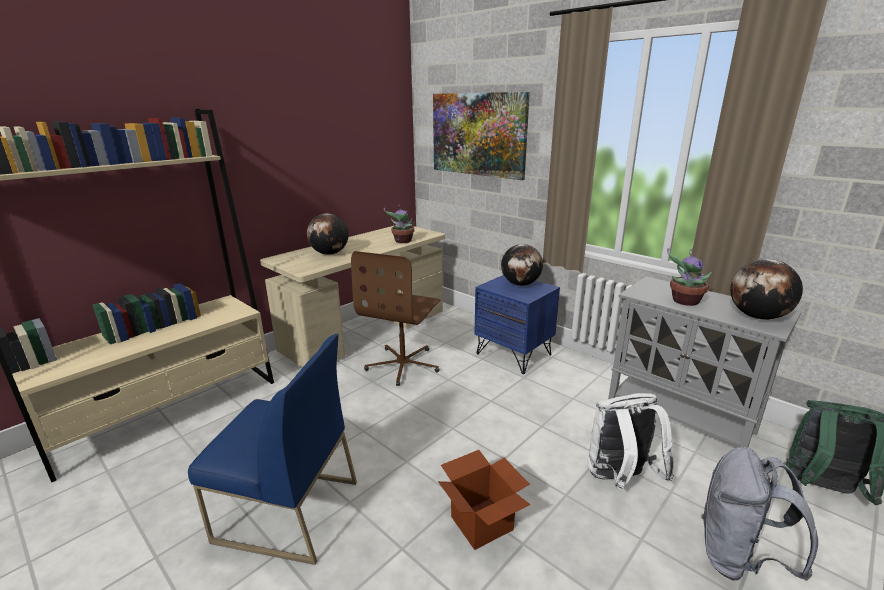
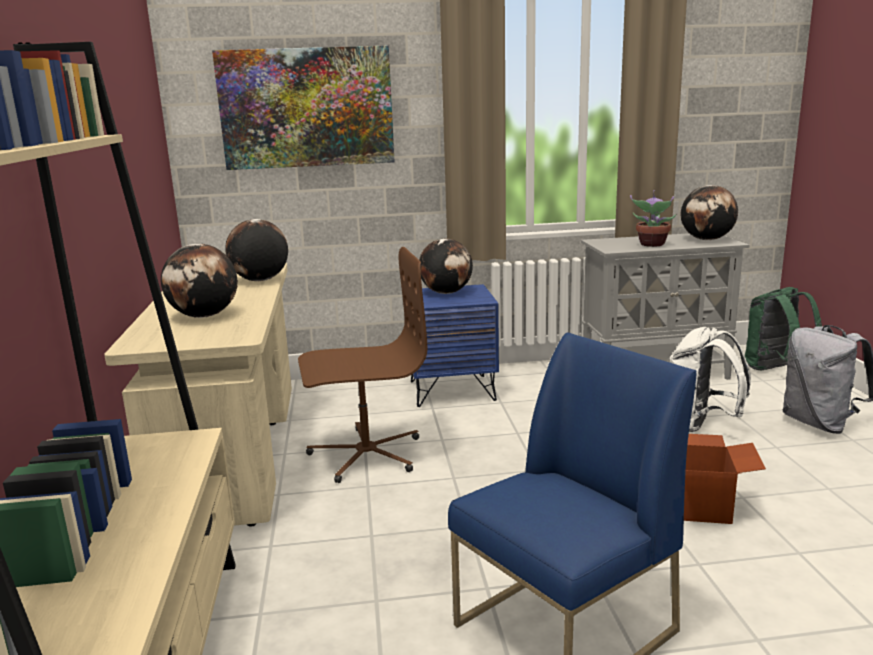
camera: 50 degrees left, 5 degrees down
brown office chair [351,251,440,386] -> brown office chair turned 75 degrees counterclockwise [298,247,427,483]
potted plant [384,205,415,243] -> globe [225,219,288,281]

